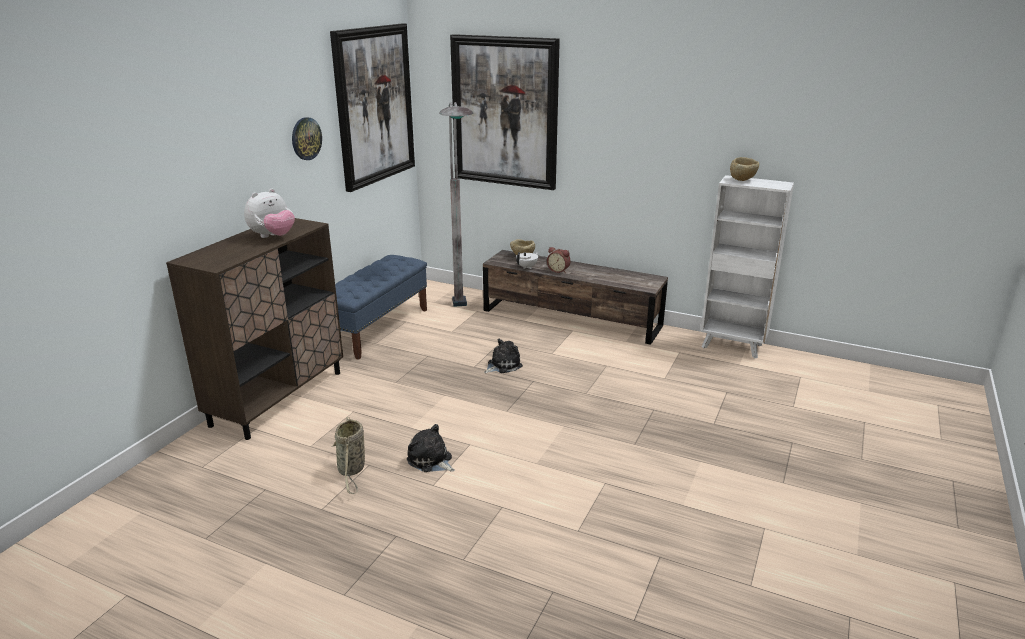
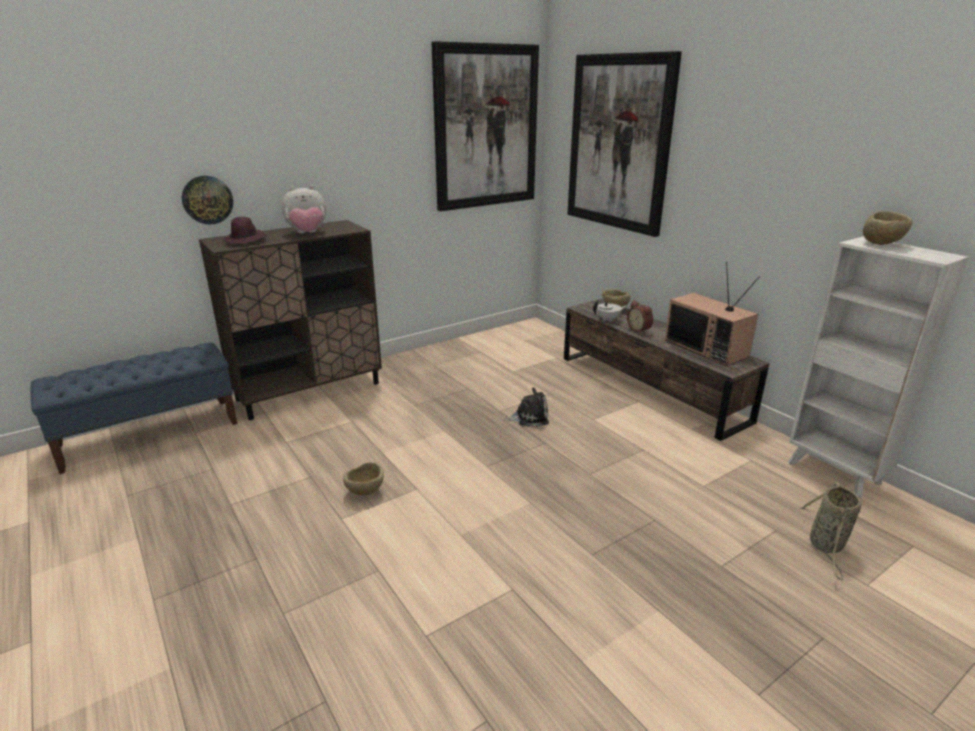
camera: 30 degrees right, 0 degrees up
wall clock [292,117,322,160] -> wall clock moved to [182,176,233,225]
basket [332,417,365,494] -> basket moved to [799,482,862,580]
blue bench [335,255,427,360] -> blue bench moved to [31,342,237,474]
plush toy [407,424,455,472] -> beige bowl [343,462,384,495]
grey floor lamp [439,102,473,307] -> none
none -> purple hat [223,217,267,244]
none -> television [665,262,760,366]

